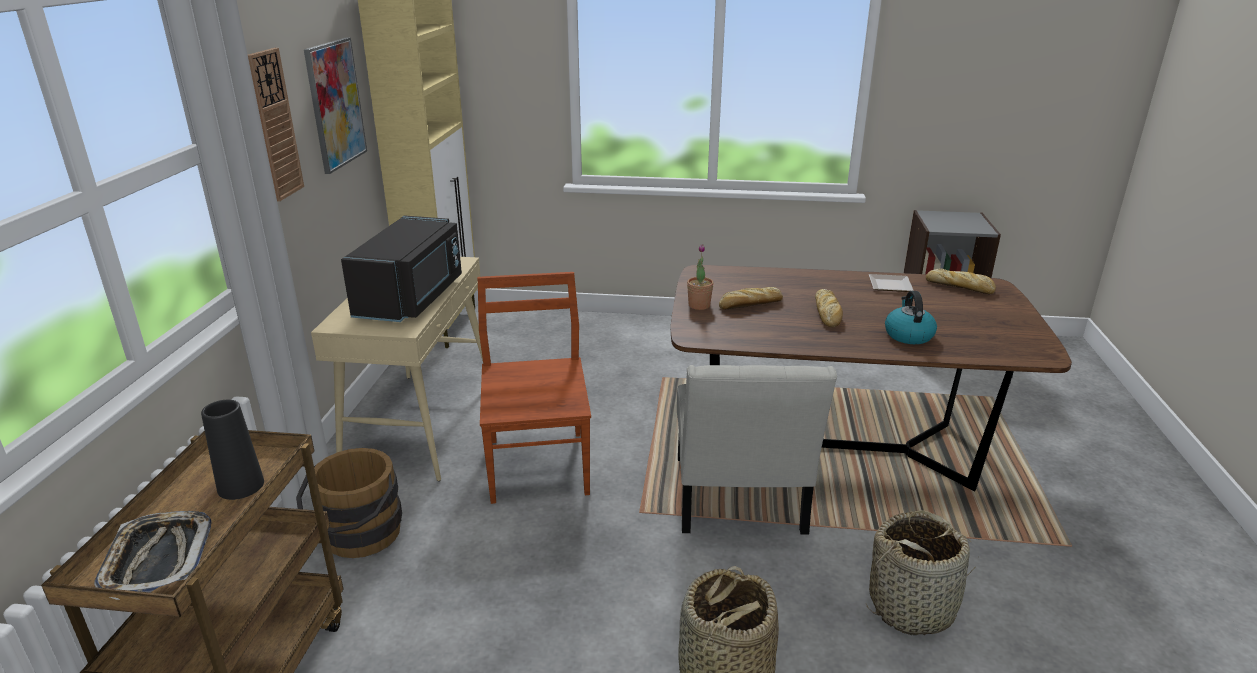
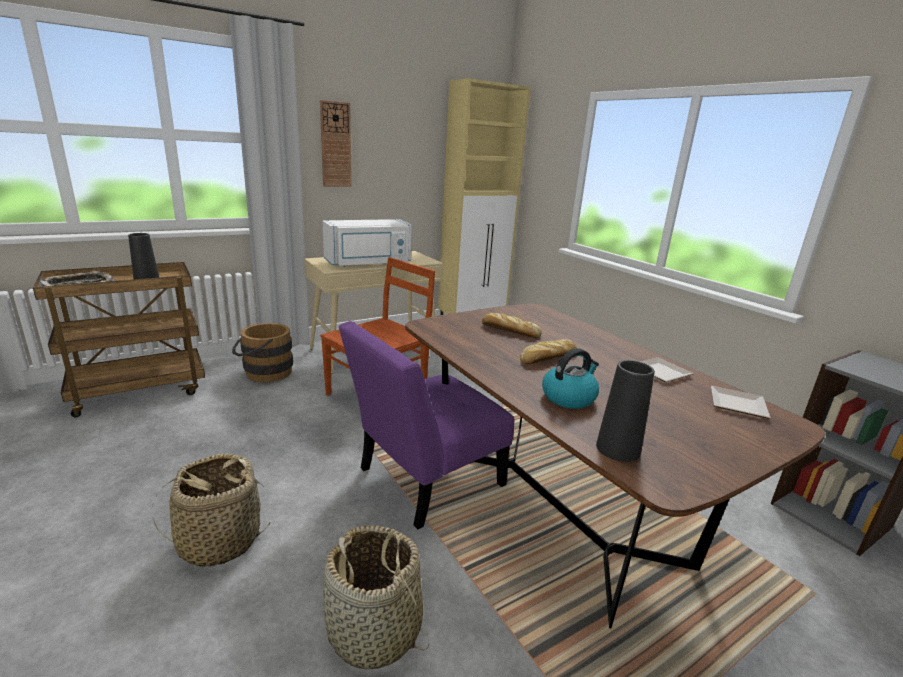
camera: 50 degrees right, 5 degrees down
picture [304,37,367,174] -> none
black microwave [341,215,462,322] -> white microwave [323,219,412,267]
white chair [677,365,837,535] -> purple chair [339,321,514,529]
potted plant [687,244,713,310] -> none
bread [926,268,996,294] -> plate [711,386,771,419]
none -> black vase [596,360,655,462]

